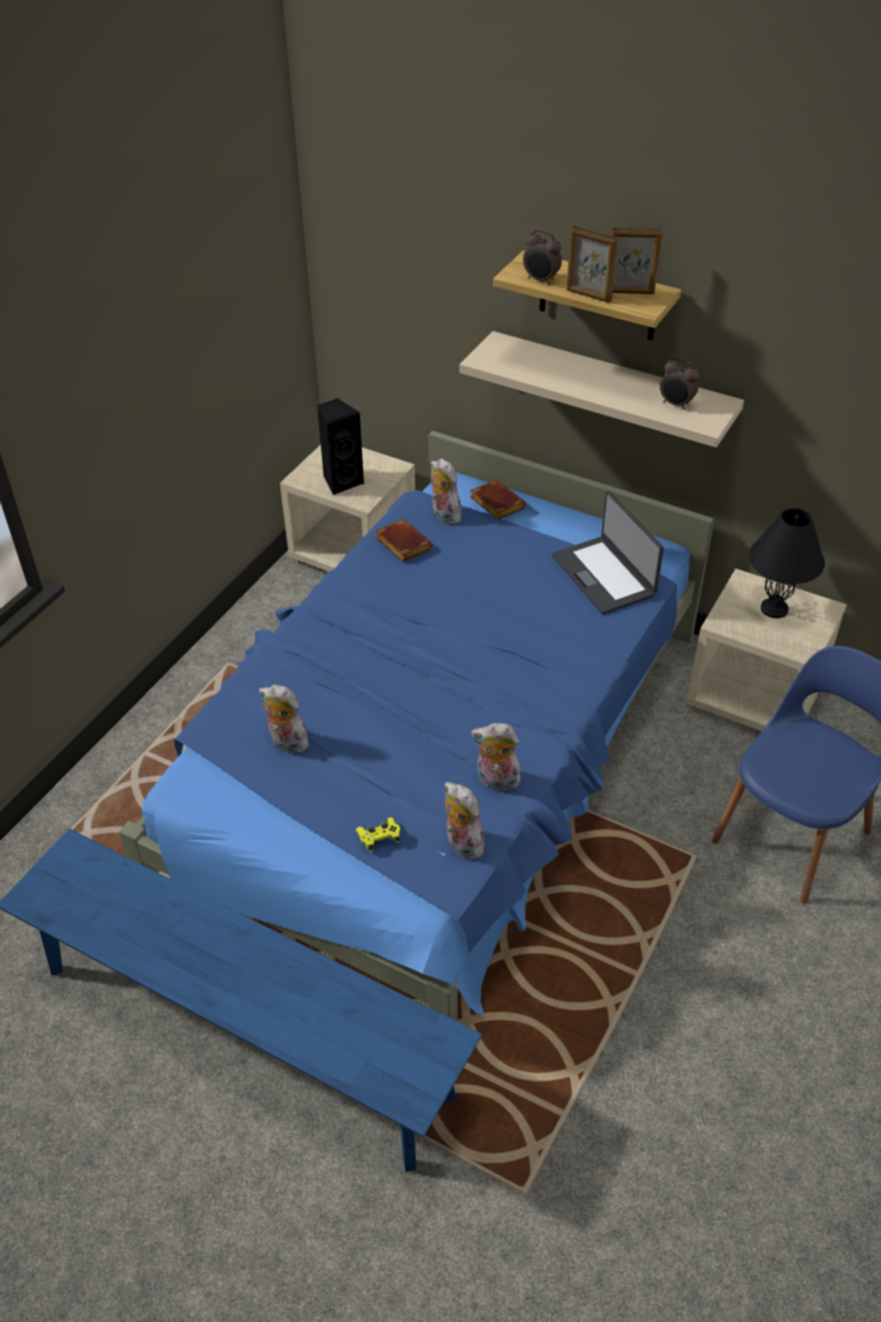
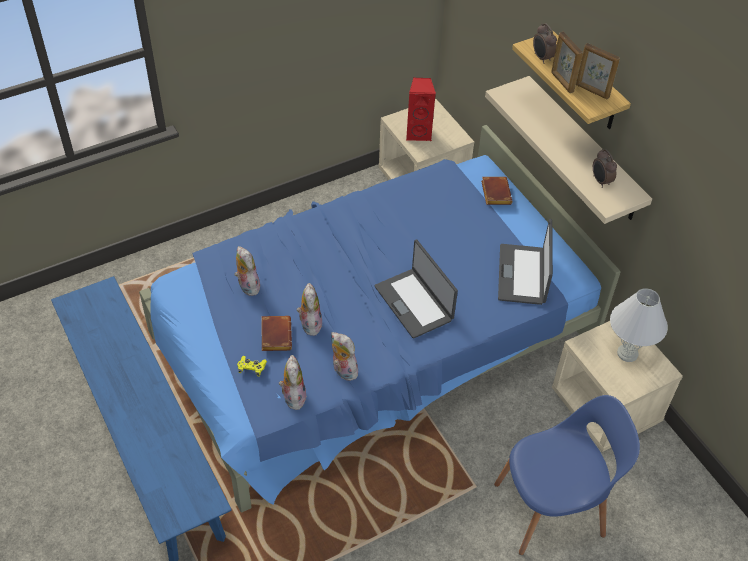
camera: 30 degrees right, 5 degrees up
black speaker [317,398,364,495] -> red speaker [406,77,436,141]
brown book [375,519,433,562] -> brown book moved to [261,316,292,351]
plush toy [431,458,464,524] -> plush toy moved to [297,283,323,336]
black table lamp [749,508,825,618] -> white table lamp [610,288,668,362]
none -> laptop [375,239,458,339]

